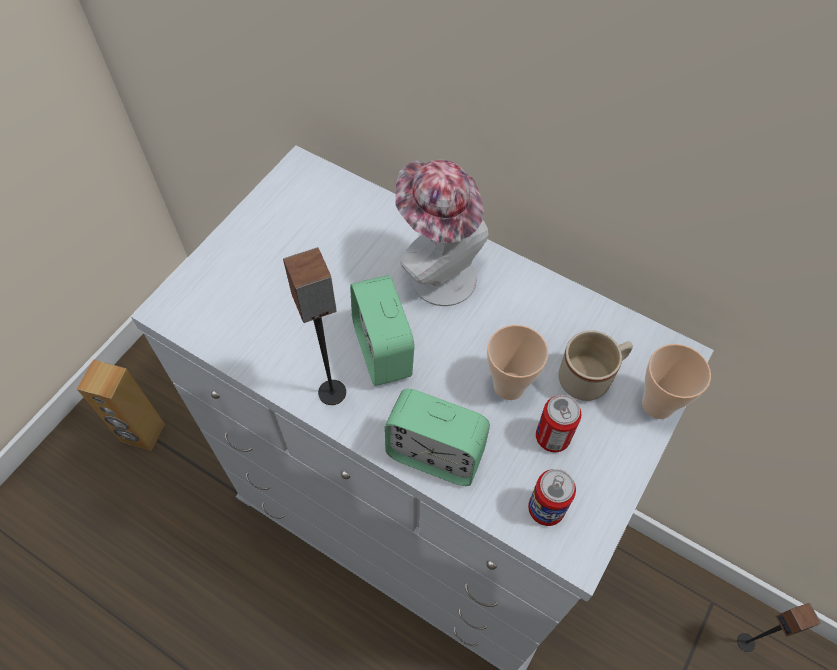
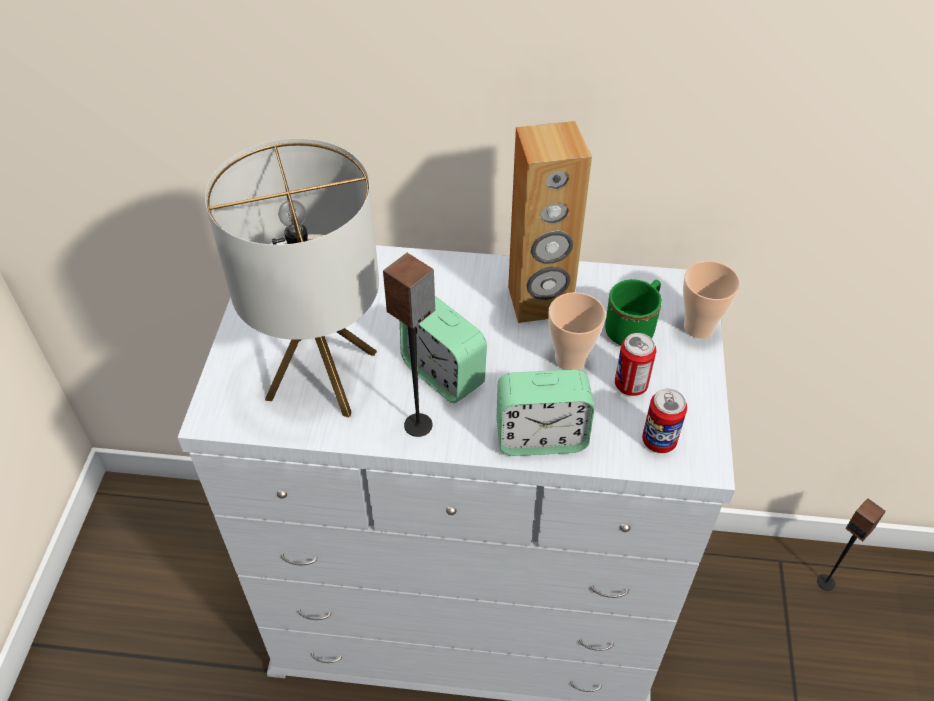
camera: 25 degrees left, 10 degrees down
brown speaker [77,359,165,451] -> brown speaker moved to [508,121,592,323]
hat [395,160,488,306] -> none
beige mug [559,330,633,401] -> green mug [605,279,662,345]
none -> table lamp [205,138,379,418]

